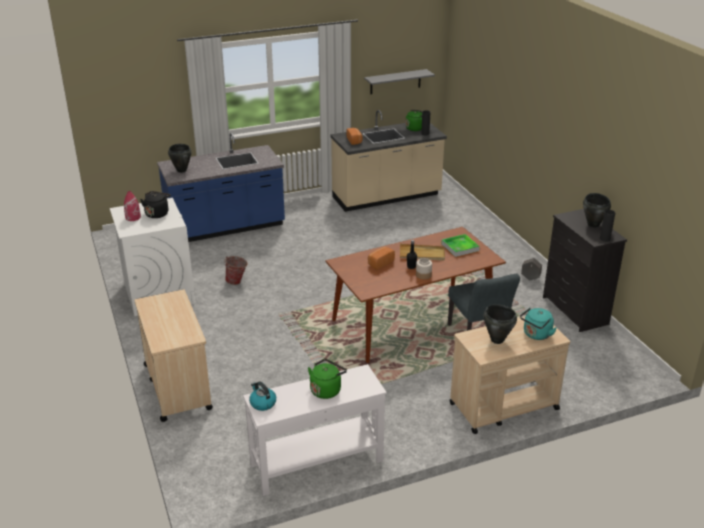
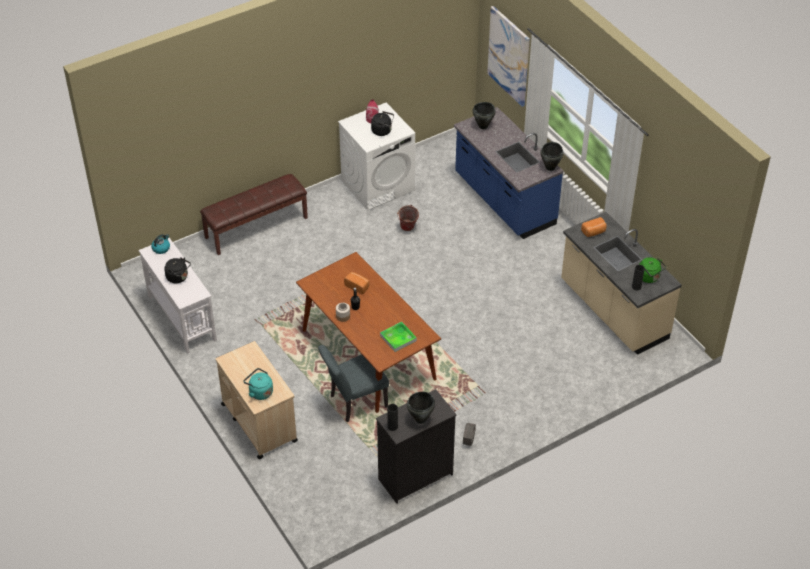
camera: 80 degrees right, 15 degrees up
beige cart [134,289,213,422] -> brown bench [200,174,308,255]
green kettle [308,359,347,399] -> black kettle [164,257,191,283]
grey shelf [364,69,435,94] -> none
beige tray [400,244,445,261] -> none
black cooking pot [483,304,517,344] -> black cooking pot moved to [541,142,563,171]
none -> picture [487,6,530,107]

